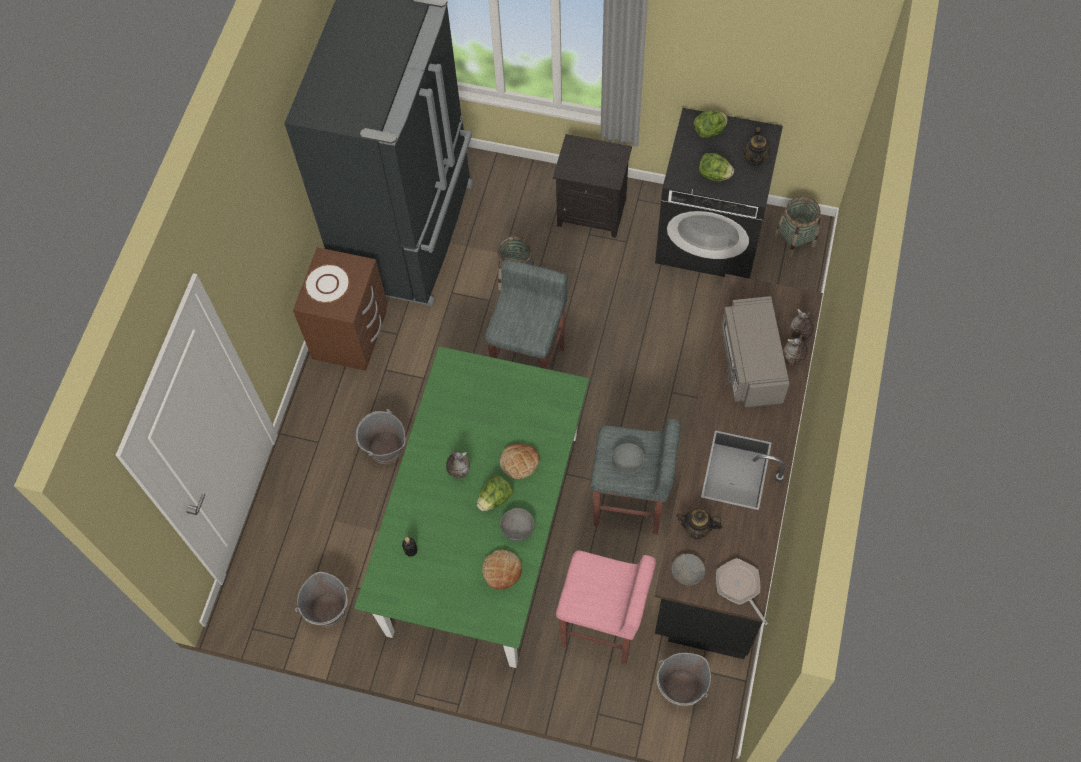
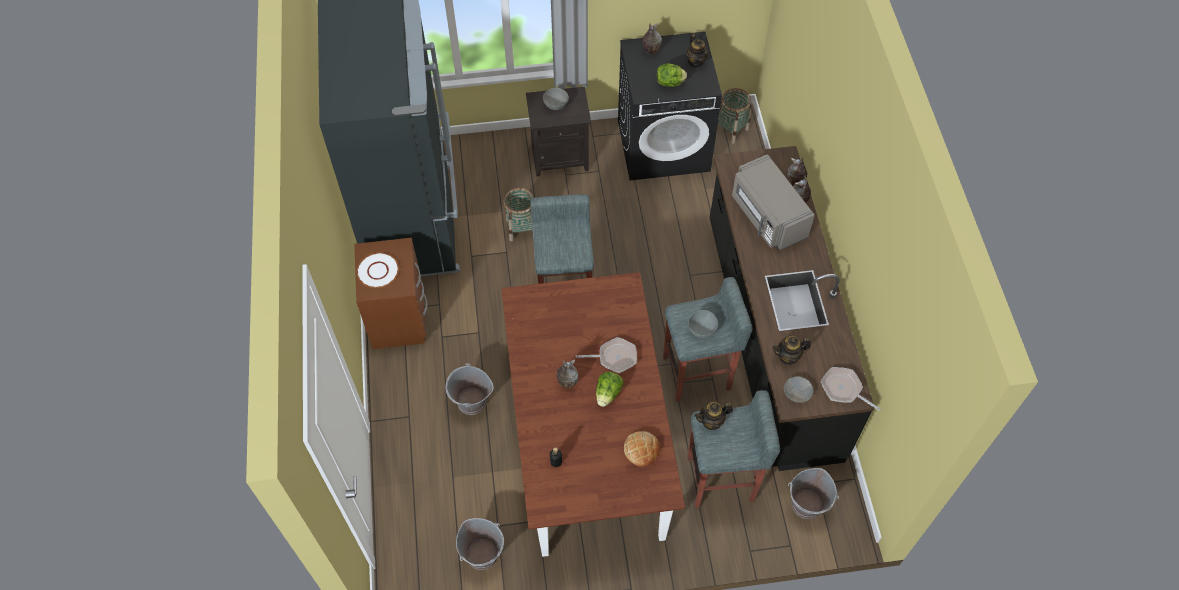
camera: 25 degrees left, 5 degrees down
green dining table [354,346,589,668] -> brown dining table [501,272,685,557]
bread [500,443,539,479] -> frying pan [576,337,637,373]
grey bowl [500,508,535,541] -> grey bowl moved to [543,88,569,110]
pink stool [556,550,656,664] -> grey stool [687,390,780,508]
lettuce [693,110,728,138] -> vase [643,23,662,55]
none -> teapot [695,402,733,430]

